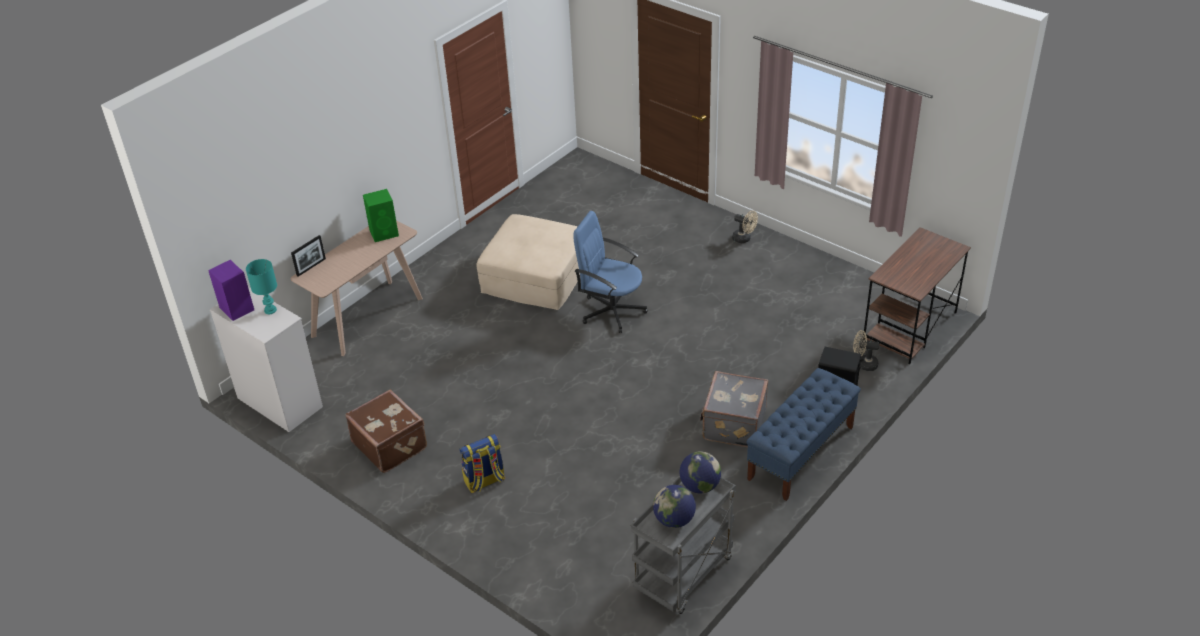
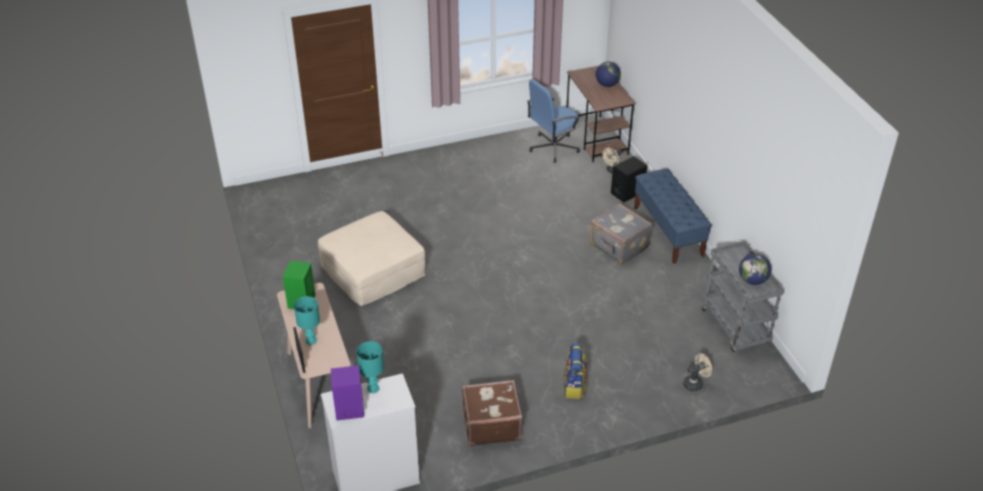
camera: 60 degrees left, 0 degrees up
blue office chair [573,211,648,333] -> blue office chair moved to [527,79,580,163]
globe [679,451,721,494] -> globe moved to [596,61,621,87]
beige fan [732,210,758,243] -> beige fan moved to [683,353,712,391]
none -> turquoise table lamp [294,296,320,345]

